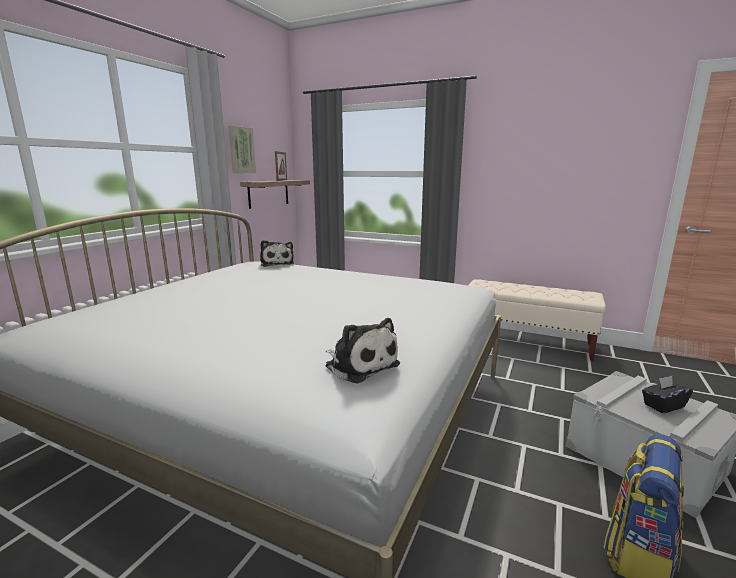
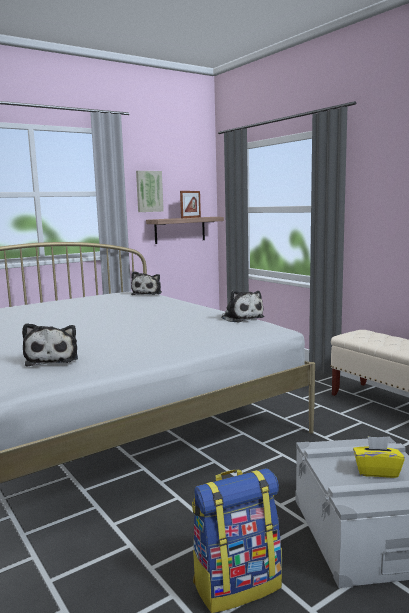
camera: 30 degrees right, 5 degrees down
black tissue box [642,376,693,413] -> yellow tissue box [353,436,405,478]
none -> plush toy [221,290,265,322]

